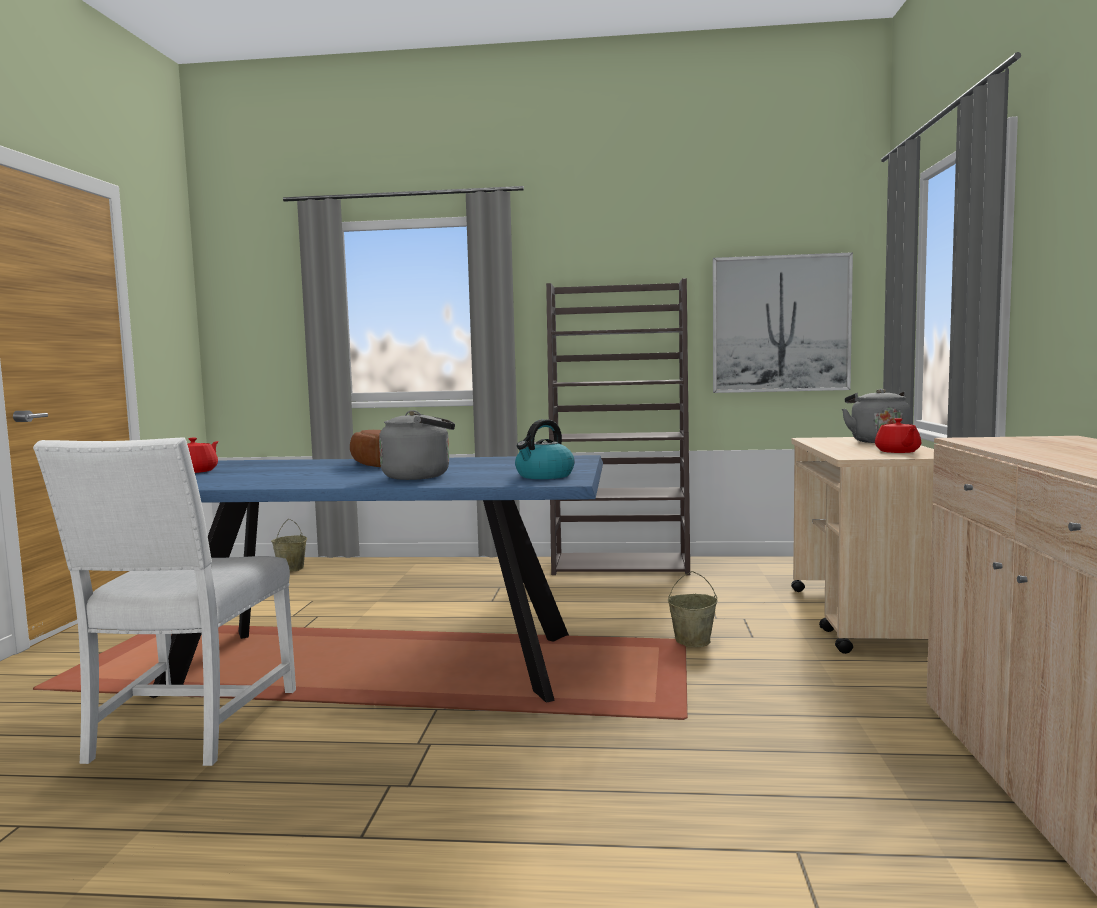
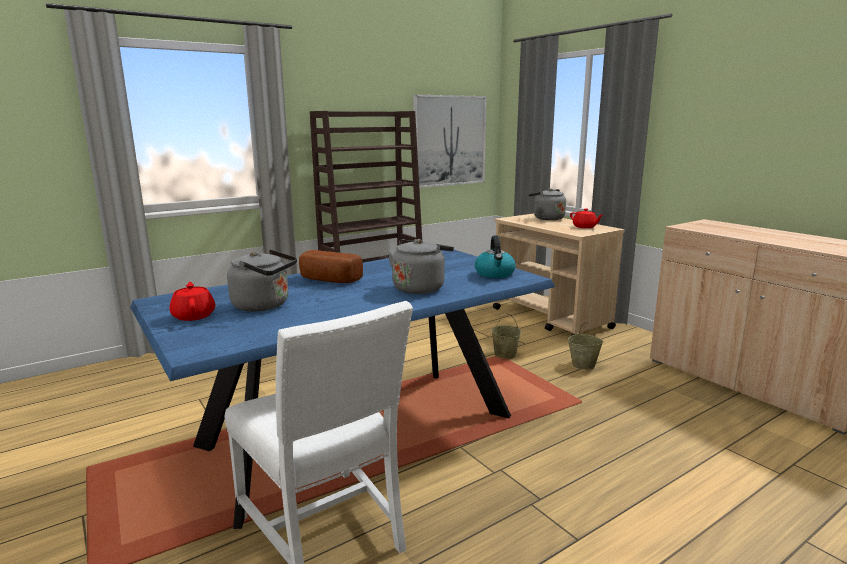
camera: 40 degrees left, 10 degrees up
beige bucket [271,519,307,572] -> beige bucket moved to [568,322,603,370]
none -> grey kettle [227,249,297,312]

